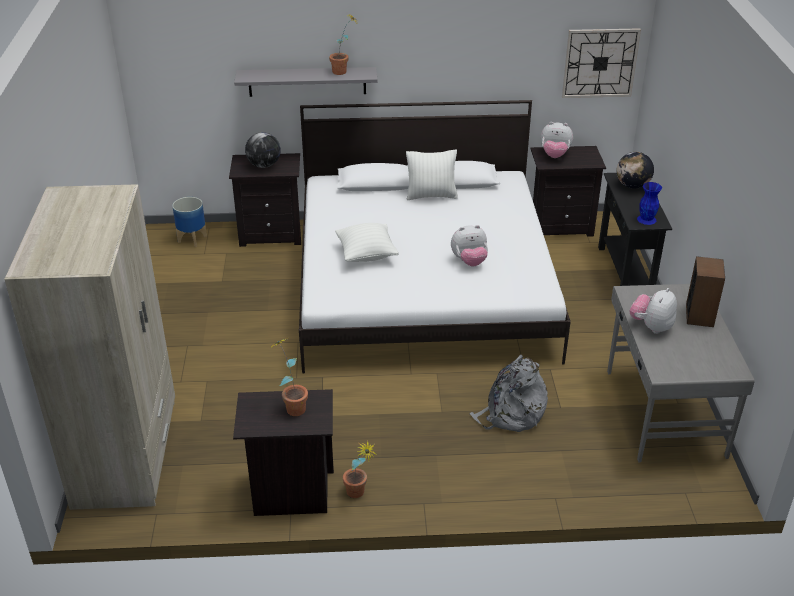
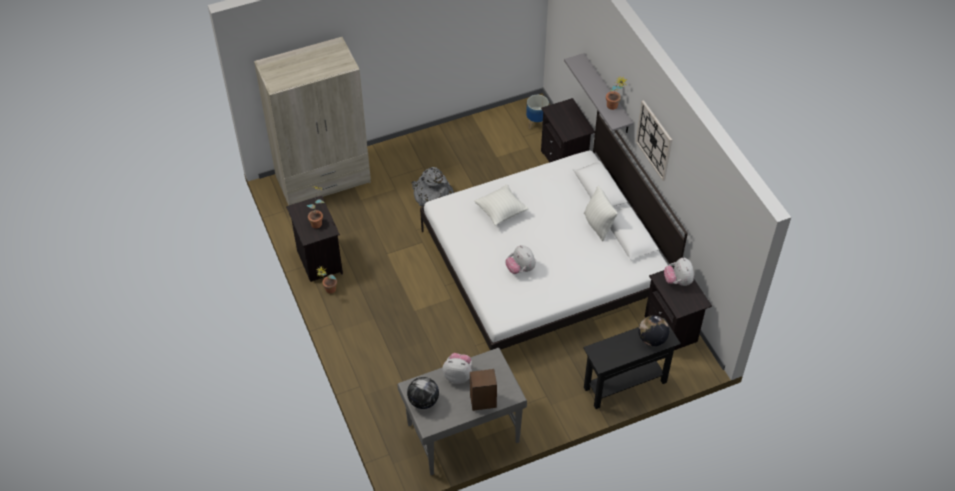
camera: 70 degrees right, 15 degrees up
globe [245,132,281,168] -> globe moved to [407,377,439,409]
grey backpack [469,355,548,432] -> grey backpack moved to [412,167,454,207]
wall clock [562,28,641,98] -> wall clock moved to [636,100,672,181]
blue vase [637,182,662,225] -> none

